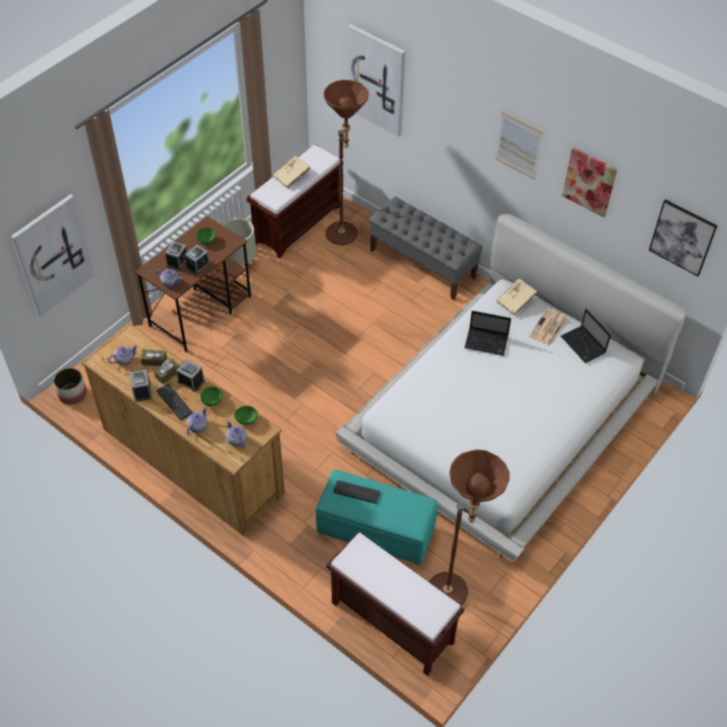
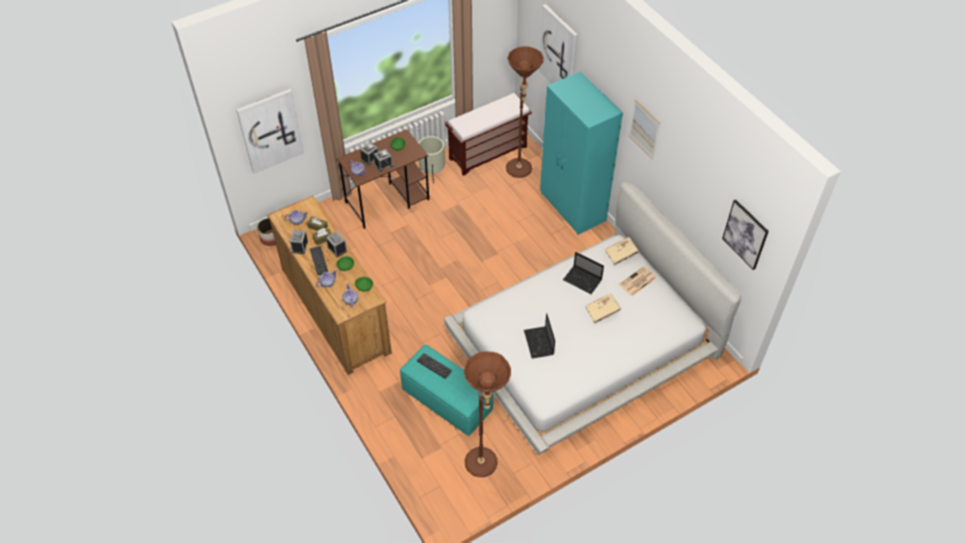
camera: 20 degrees right, 0 degrees up
beige book [273,156,310,188] -> beige book moved to [586,294,621,323]
brown bench [326,532,465,676] -> none
grey bench [369,197,483,300] -> turquoise wardrobe [540,72,623,235]
laptop [561,309,611,363] -> laptop moved to [524,313,555,358]
picture [562,148,617,218] -> none

